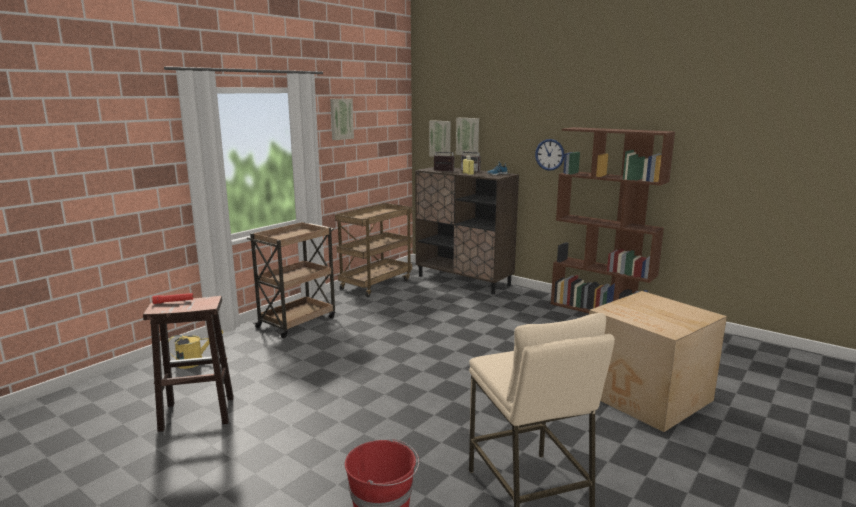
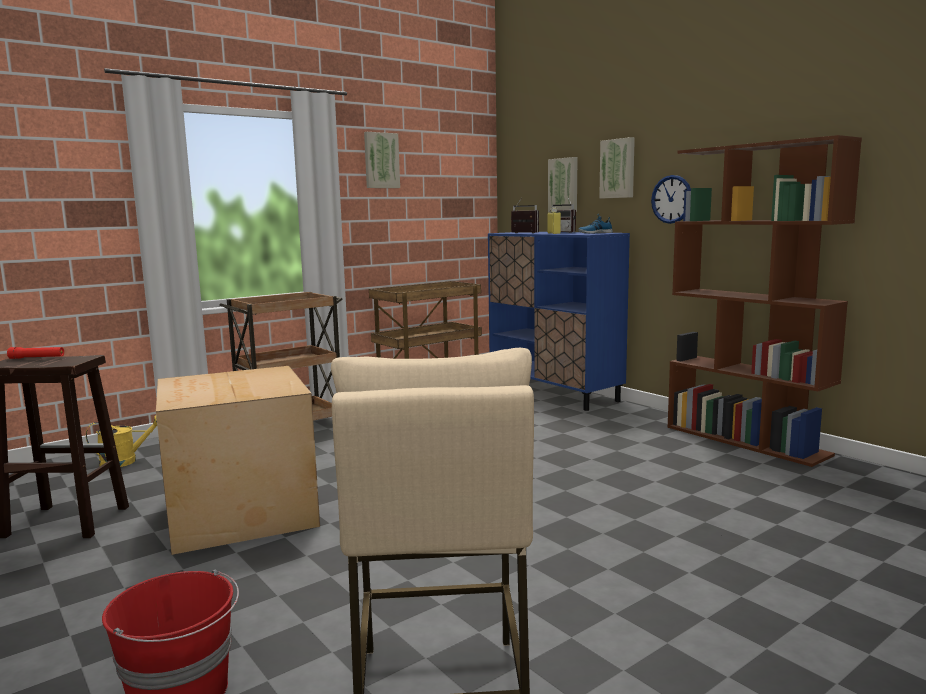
camera: 15 degrees right, 5 degrees down
brown cabinet [415,167,519,294] -> blue cabinet [488,232,630,411]
picture [429,120,451,157] -> picture moved to [599,137,635,198]
cardboard box [589,291,727,432] -> cardboard box moved to [156,366,320,555]

